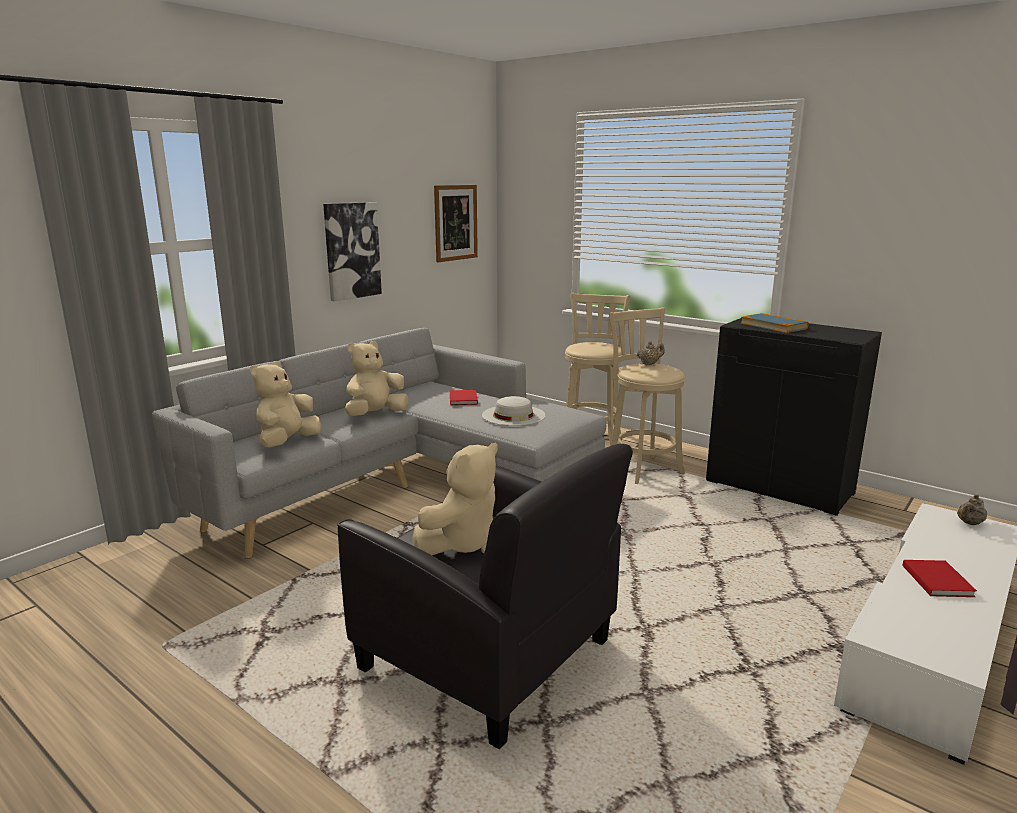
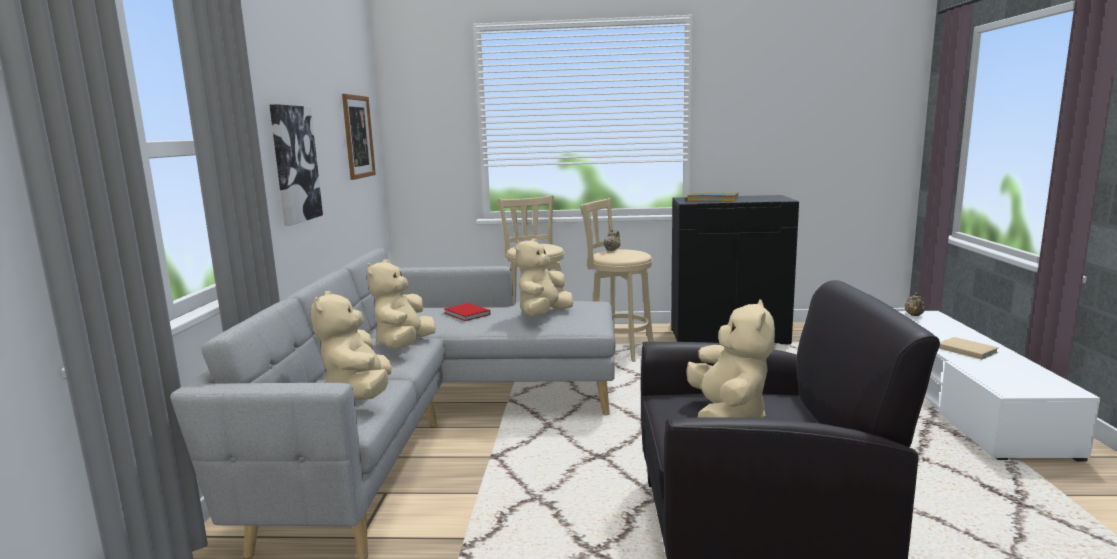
camera: 35 degrees left, 5 degrees down
white hat [482,396,546,426] -> beige plush toy [515,238,573,316]
red book [903,560,977,597] -> beige book [939,337,999,360]

